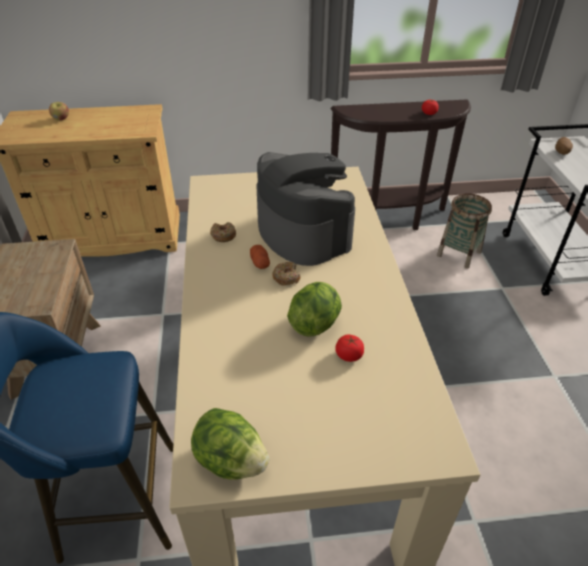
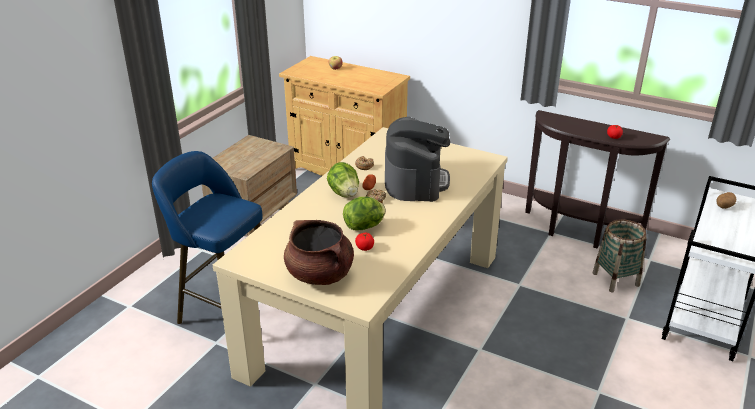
camera: 35 degrees right, 10 degrees down
lettuce [191,408,269,479] -> lettuce moved to [327,162,359,197]
none -> brown cooking pot [284,220,354,285]

